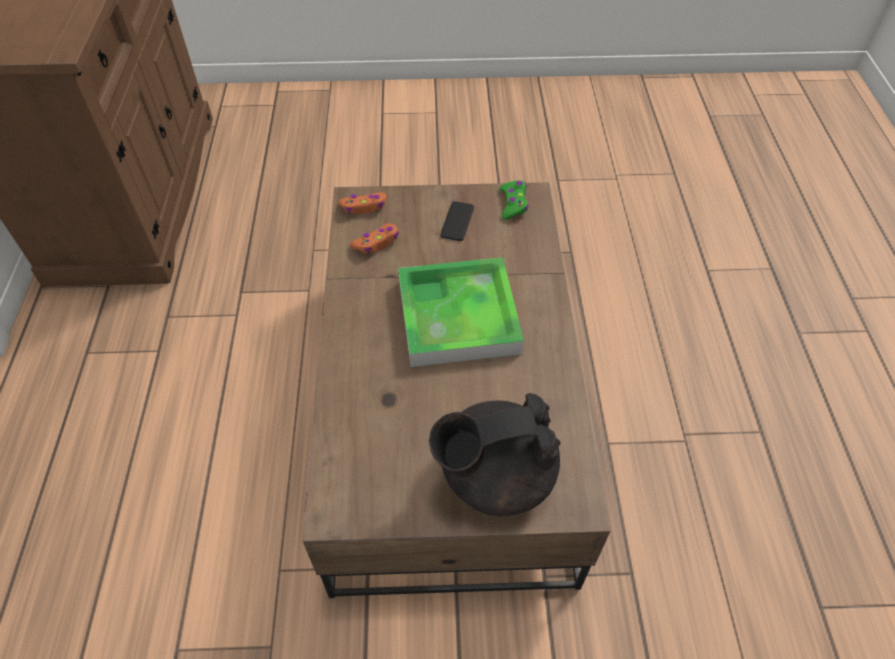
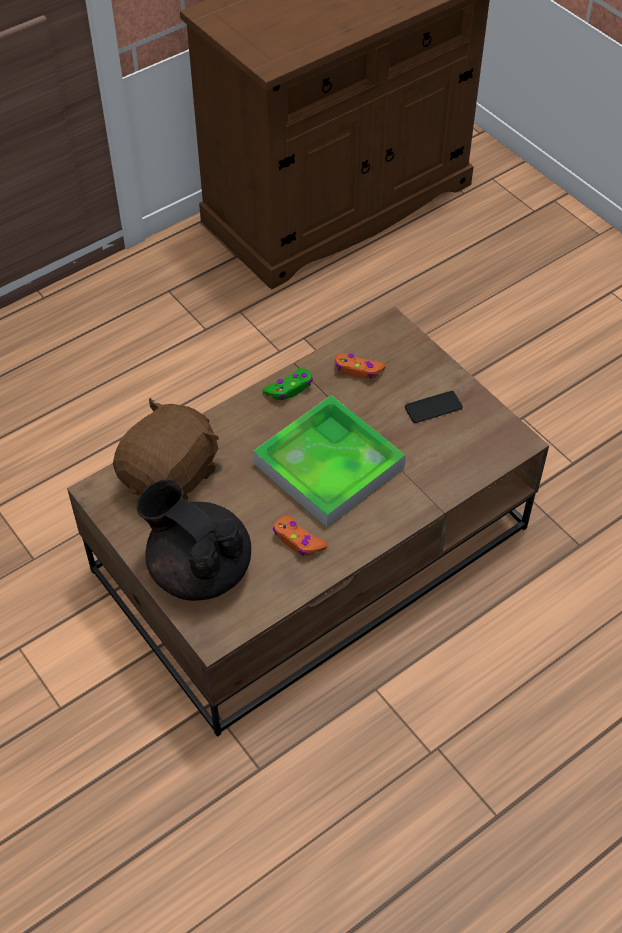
camera: 55 degrees right, 0 degrees up
orange game controller [338,192,387,214] -> orange game controller moved to [273,515,328,556]
green game controller [499,180,529,220] -> green game controller moved to [262,368,313,400]
none -> brown plush toy [113,398,219,500]

